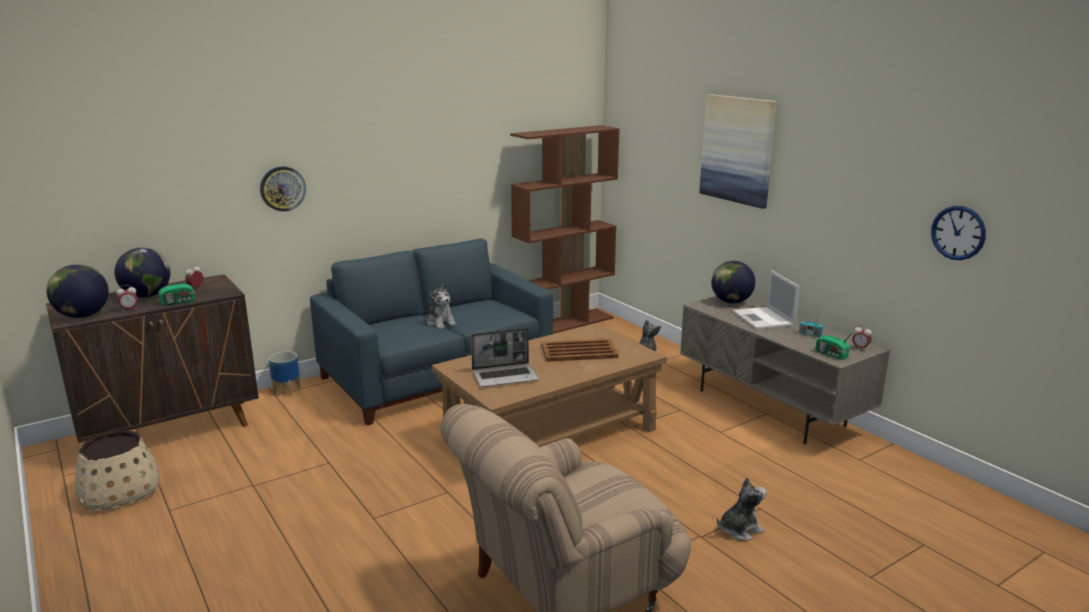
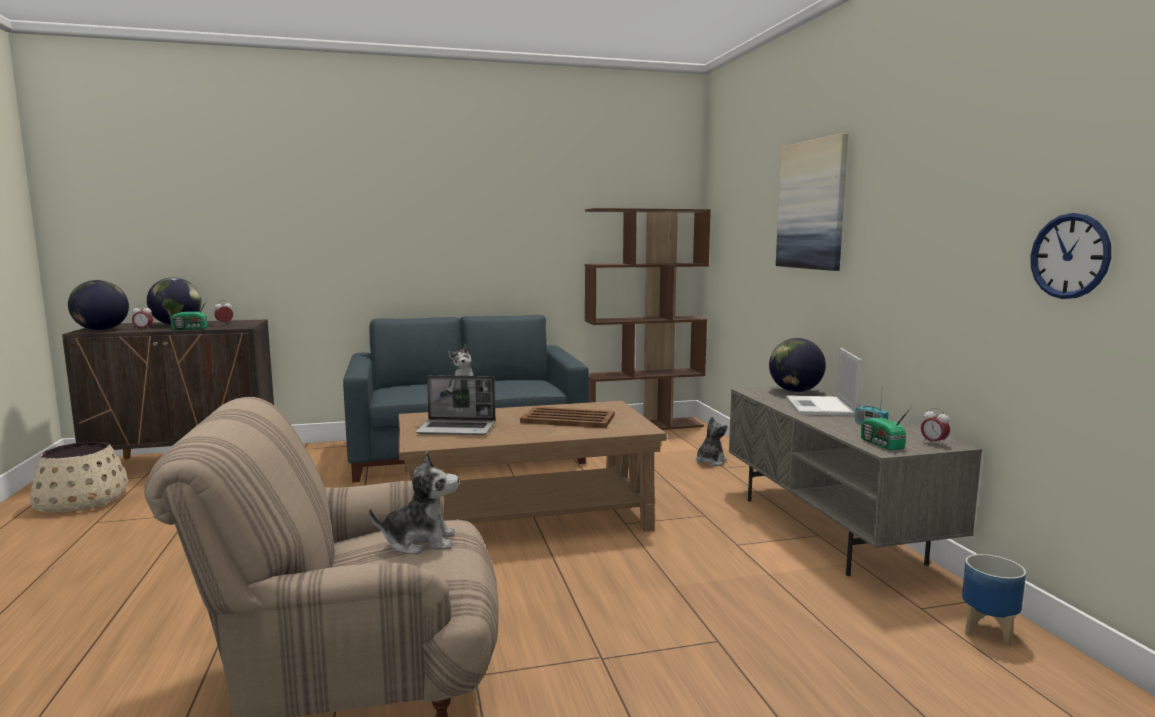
camera: 20 degrees right, 10 degrees down
wall clock [260,166,306,212] -> none
planter [268,351,301,396] -> planter moved to [962,554,1026,646]
plush toy [717,477,767,541] -> plush toy moved to [369,452,459,555]

